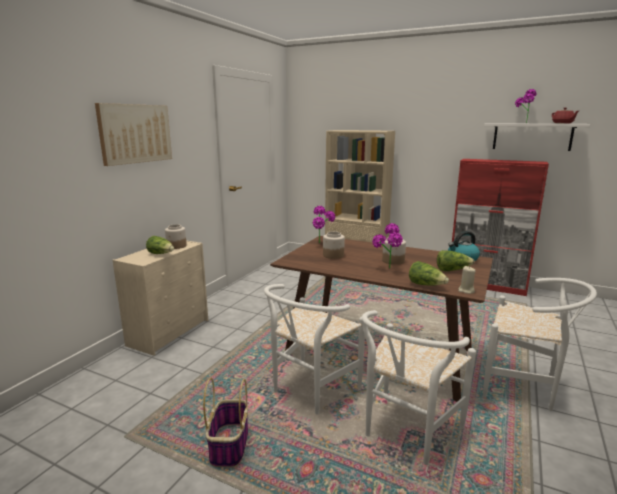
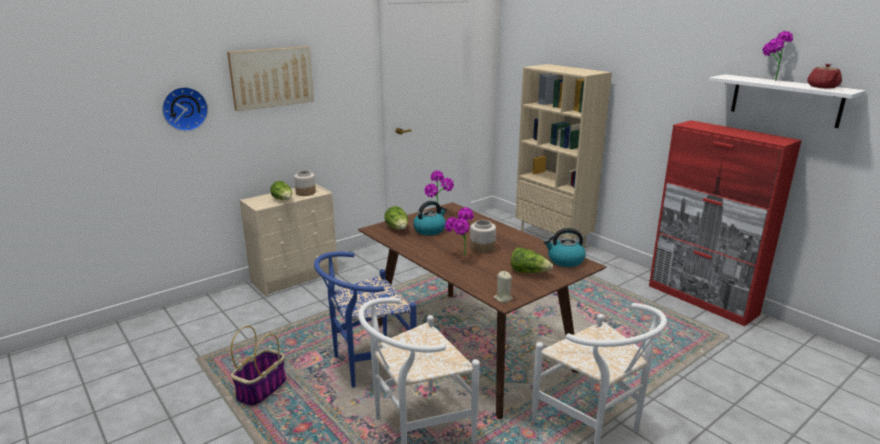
camera: 25 degrees right, 5 degrees up
white chair [264,284,365,414] -> blue chair [314,252,417,387]
jar [323,231,345,259] -> kettle [413,201,447,235]
lettuce [409,261,449,286] -> lettuce moved to [385,206,408,230]
none -> wall clock [162,87,208,131]

